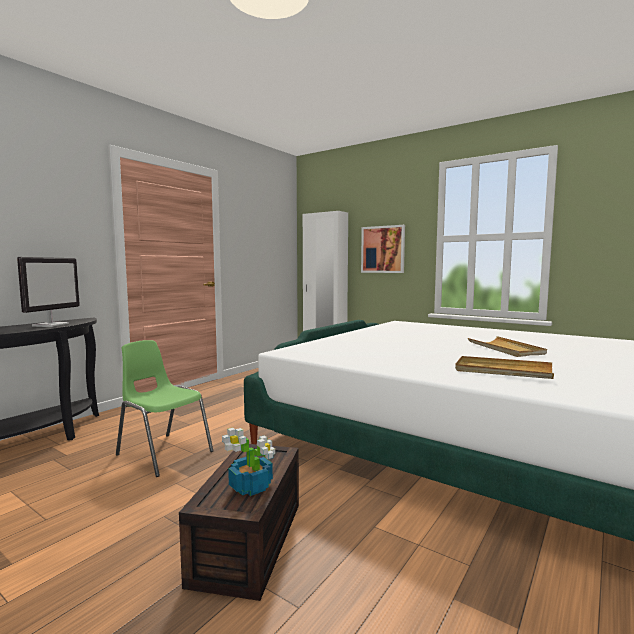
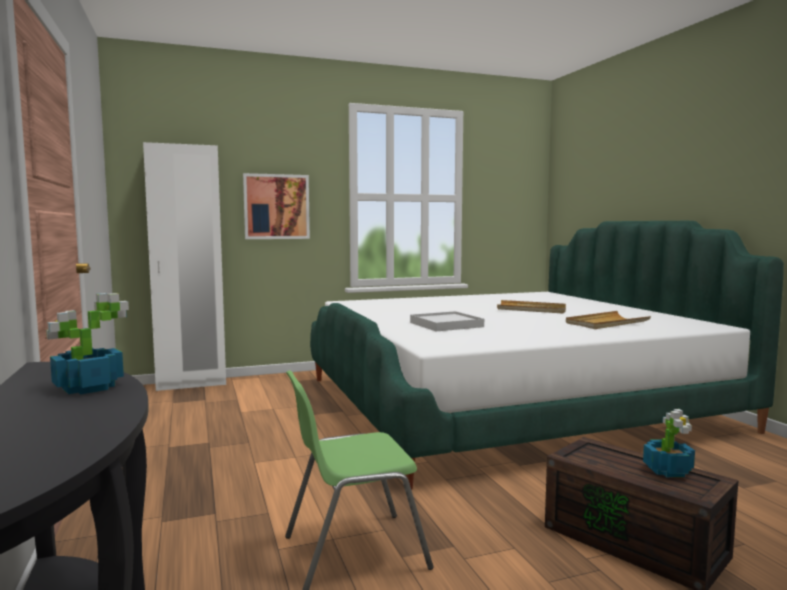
camera: 55 degrees left, 0 degrees up
monitor [17,257,80,327] -> potted plant [46,293,129,395]
none -> white tray [410,311,484,331]

